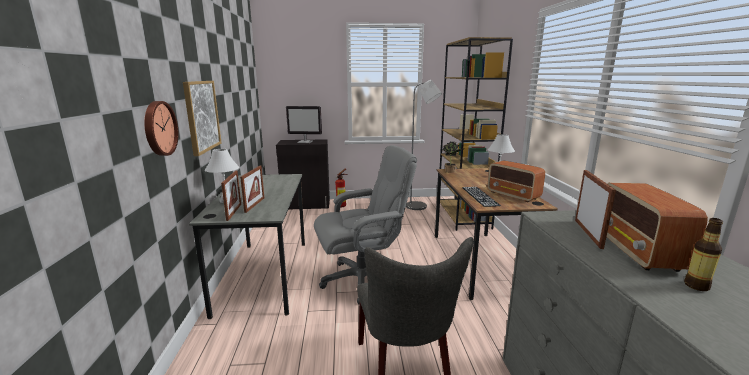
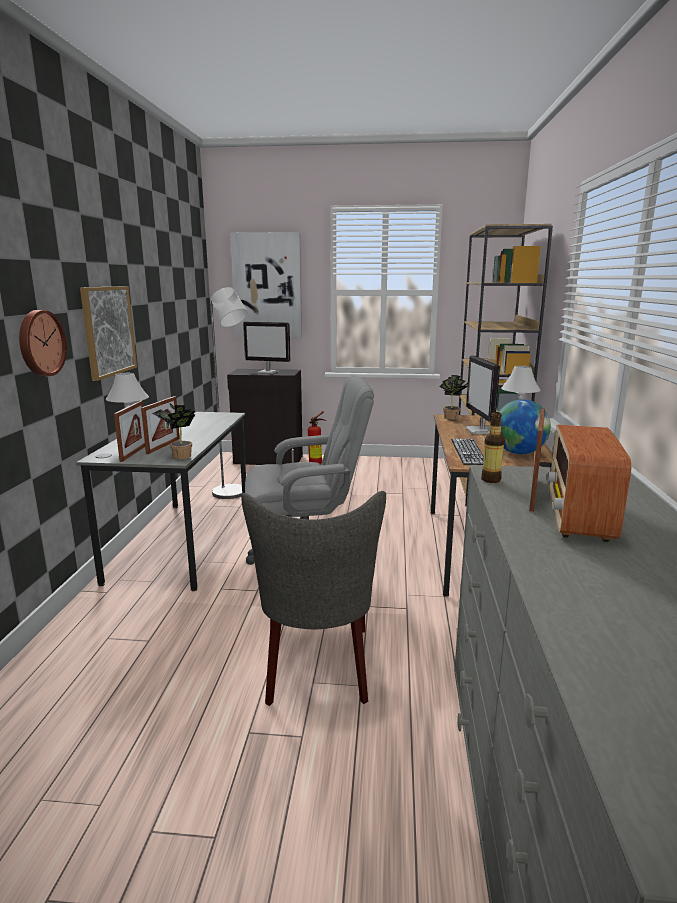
camera: 10 degrees right, 0 degrees up
grey floor lamp [406,80,442,210] -> grey floor lamp moved to [211,287,248,499]
radio [488,161,545,202] -> globe [498,399,551,454]
bottle [684,218,723,291] -> bottle moved to [481,412,504,483]
none -> potted plant [152,403,195,459]
none -> picture [230,232,302,338]
none -> monitor [465,355,500,434]

